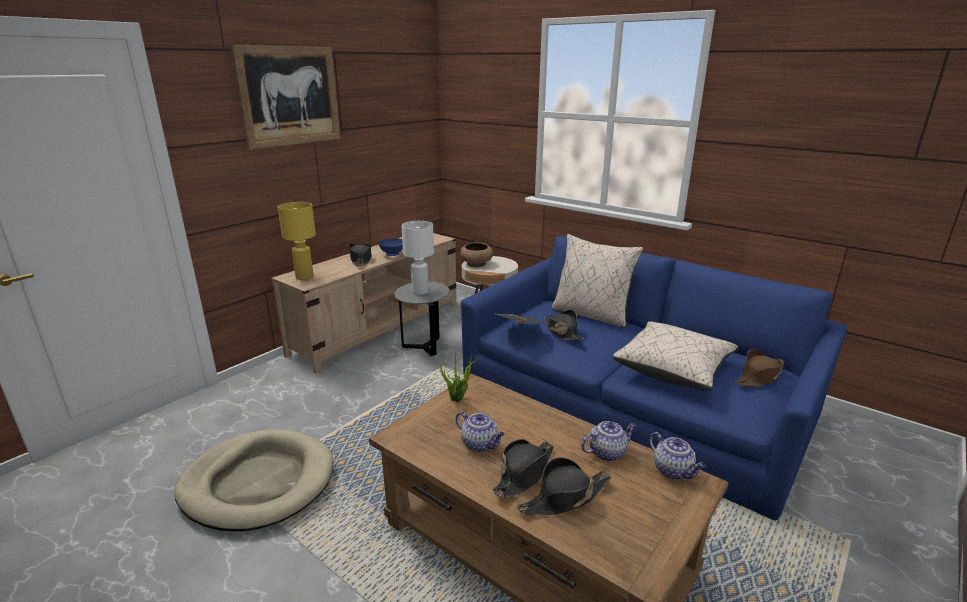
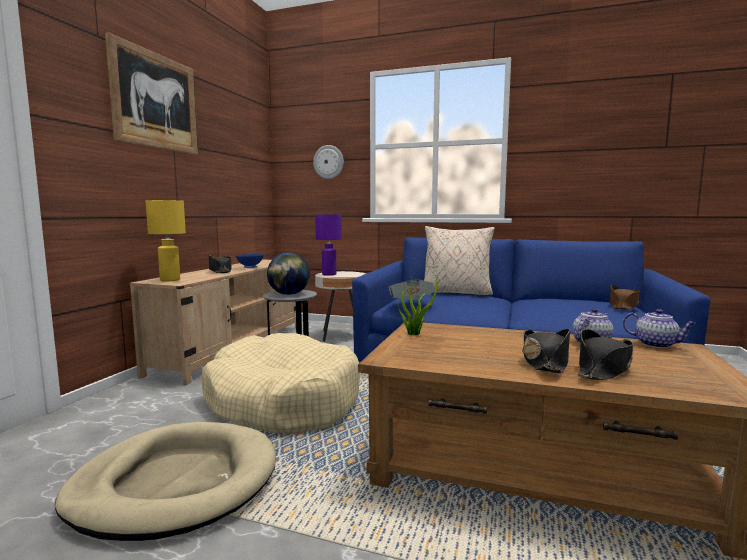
camera: 20 degrees left, 15 degrees down
white table lamp [401,221,434,295] -> globe [267,253,310,295]
teapot [456,411,505,452] -> none
brown bowl [460,242,493,267] -> purple table lamp [315,214,342,276]
black hat [544,310,584,340] -> none
beige pillow [613,321,738,391] -> none
none -> beige dog bed [202,333,360,435]
none -> wall clock [313,145,344,179]

